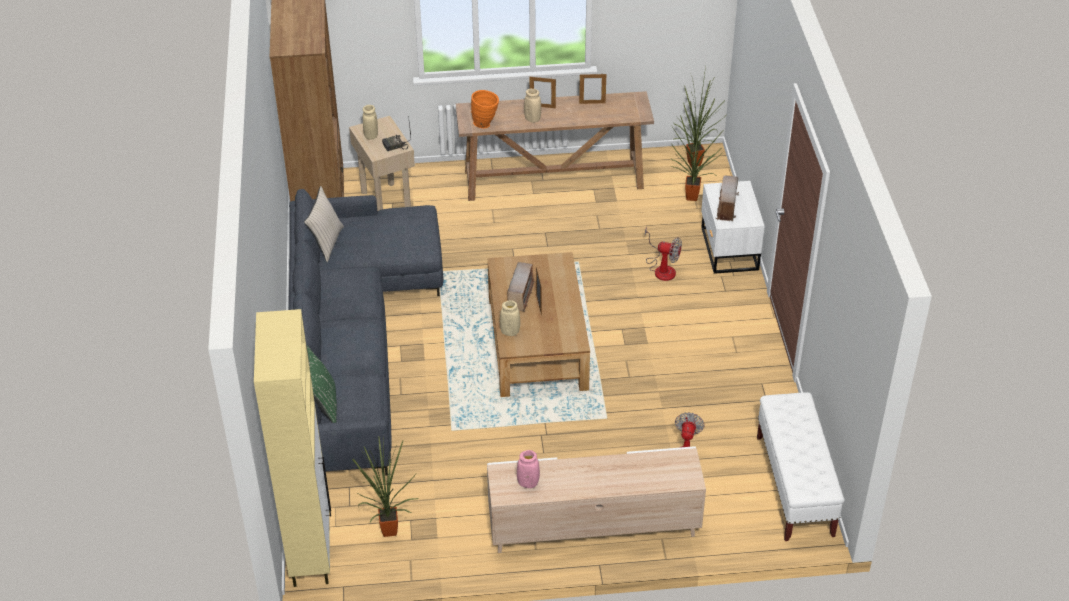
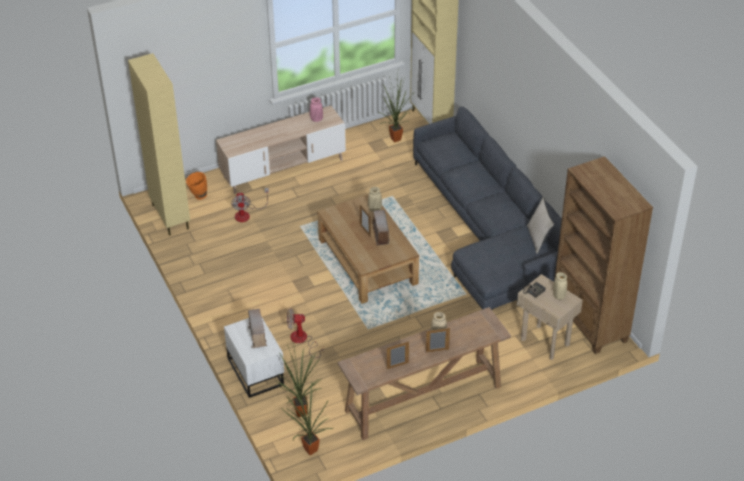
camera: 160 degrees right, 0 degrees up
green pillow [307,346,337,423] -> none
orange vase [471,90,499,128] -> orange vase moved to [186,172,207,200]
white bench [757,392,845,541] -> beige cabinet [128,53,190,236]

